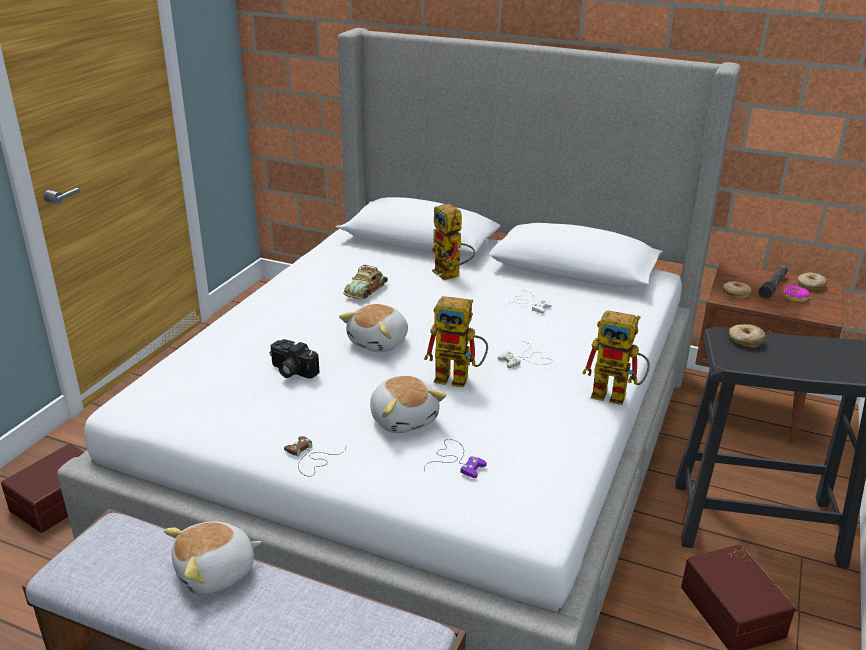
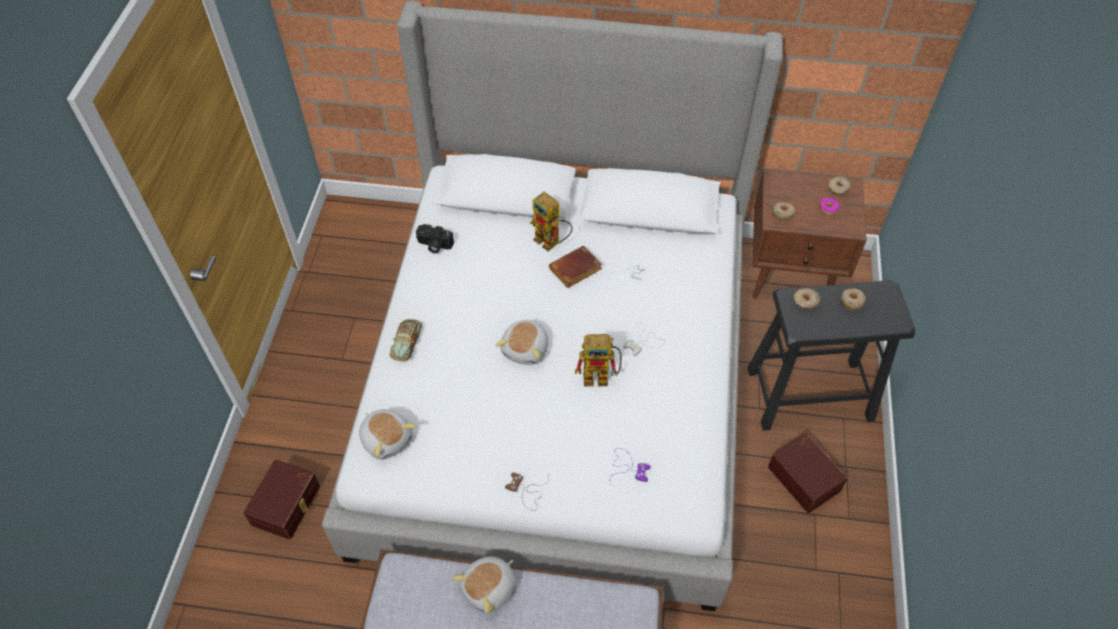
camera: 15 degrees left, 25 degrees up
camera [270,339,320,379] -> camera moved to [416,224,454,254]
toy car [343,265,388,299] -> toy car moved to [390,319,422,361]
plush toy [370,376,446,433] -> plush toy moved to [359,409,416,459]
toy robot [582,310,650,405] -> none
grey flashlight [758,266,788,299] -> none
none -> brown book [549,246,602,288]
none -> donut [841,288,866,311]

